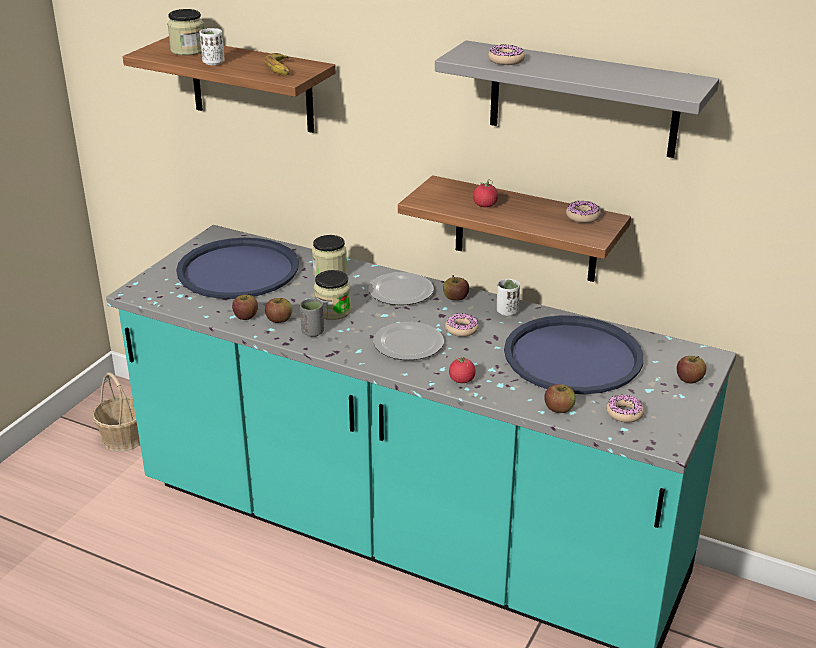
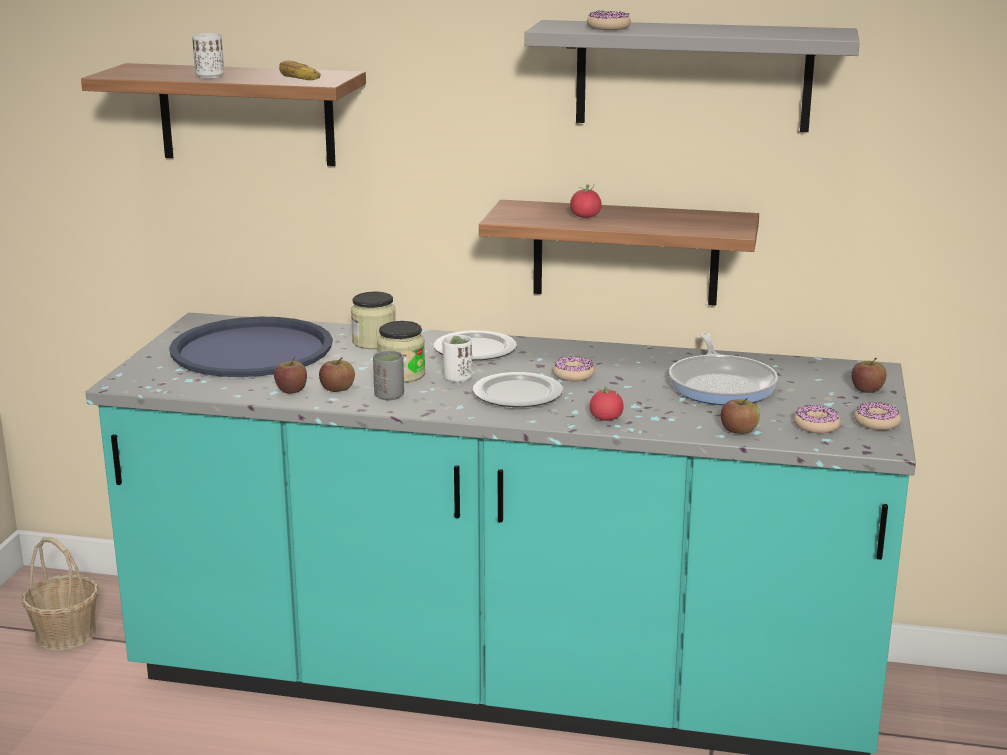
camera: 15 degrees left, 10 degrees down
jar [167,9,204,55] -> none
apple [443,275,469,300] -> none
white cup [497,279,520,316] -> white cup moved to [442,335,472,383]
blue tray [504,315,644,394] -> frying pan [669,333,778,405]
donut [566,201,601,223] -> donut moved to [854,402,901,430]

